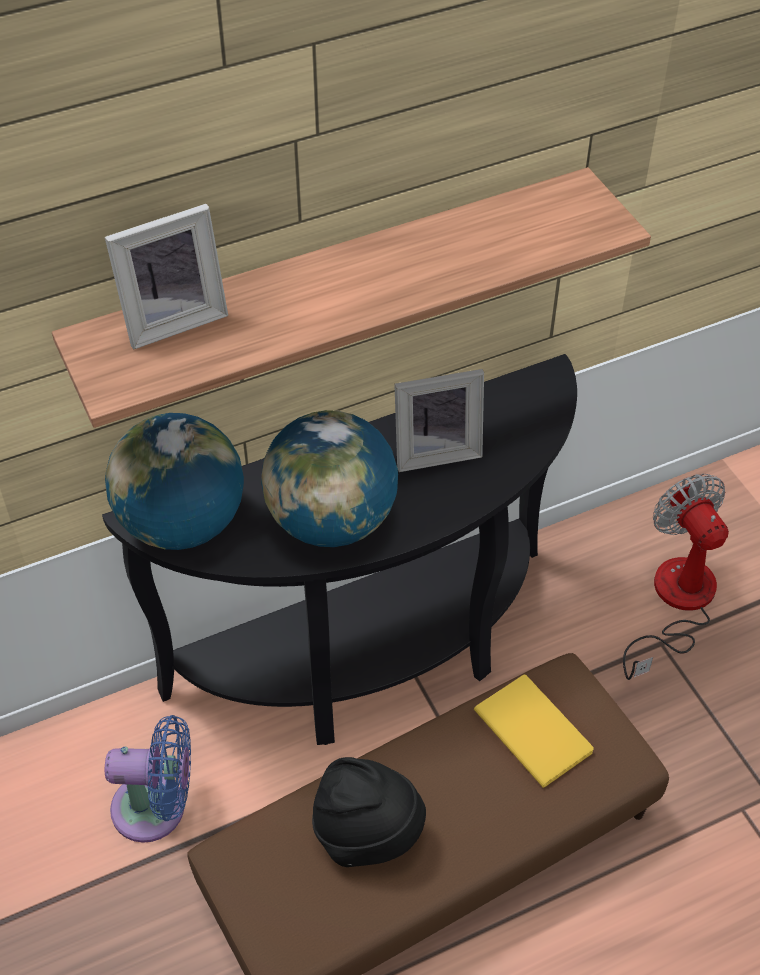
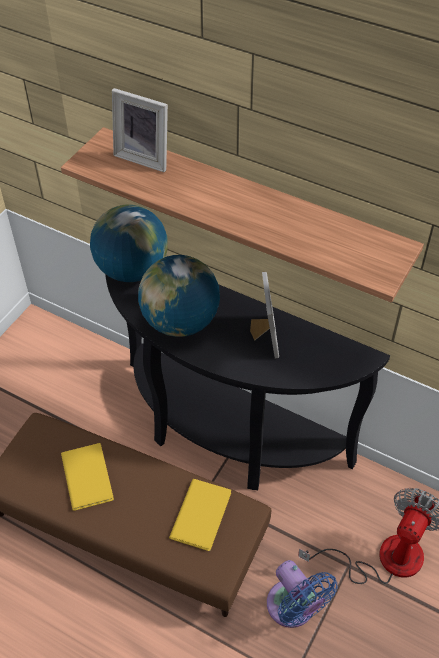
camera: 55 degrees right, 0 degrees up
blue fan [105,715,191,843] -> blue fan moved to [267,560,338,628]
black hat [312,757,426,867] -> yellow book [61,443,114,511]
picture frame [394,369,484,472] -> picture frame turned 135 degrees counterclockwise [250,272,279,359]

